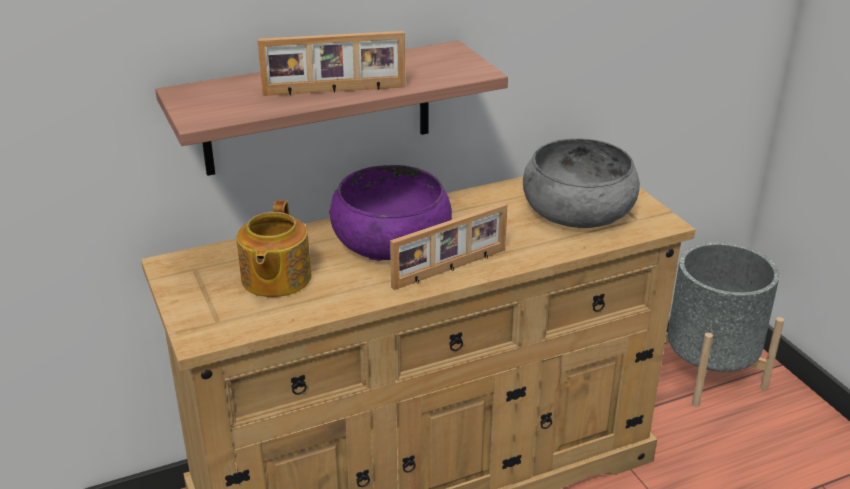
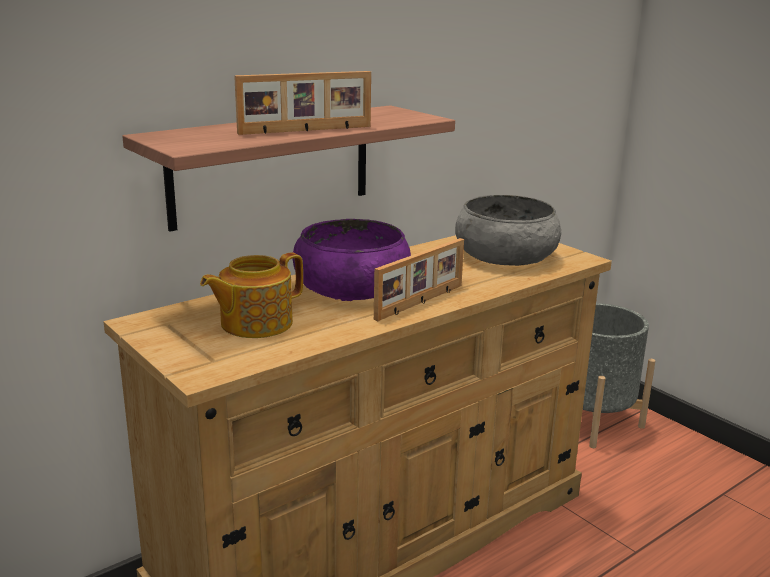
camera: 15 degrees left, 10 degrees down
teapot [236,200,311,297] -> teapot turned 60 degrees clockwise [200,252,303,338]

